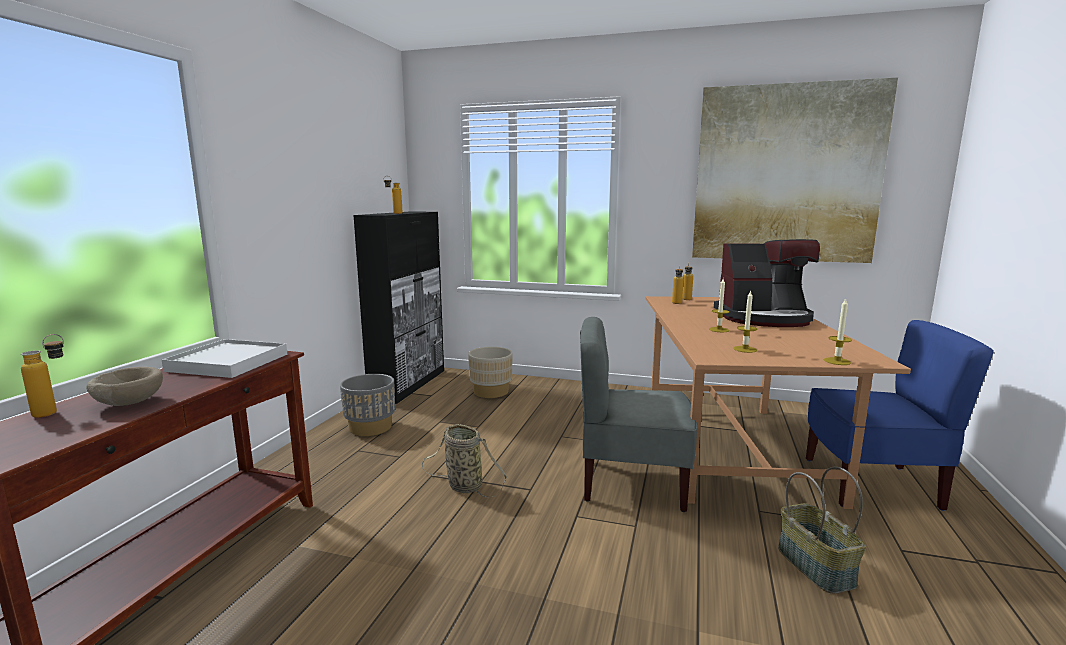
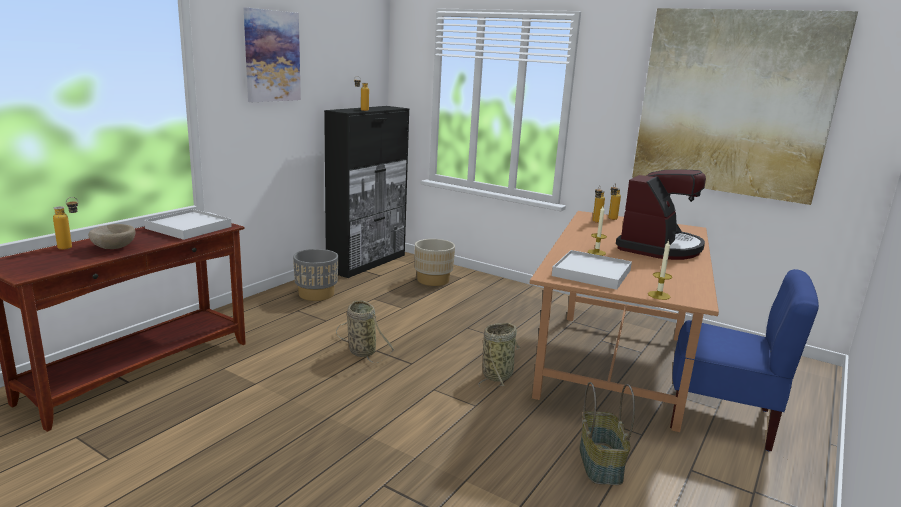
camera: 15 degrees right, 5 degrees up
grey chair [580,317,697,512] -> basket [478,323,521,388]
coffee machine [714,239,820,327] -> coffee machine turned 75 degrees counterclockwise [616,169,706,260]
candle [733,290,757,353] -> white tray [552,250,632,290]
none -> picture [244,7,301,102]

